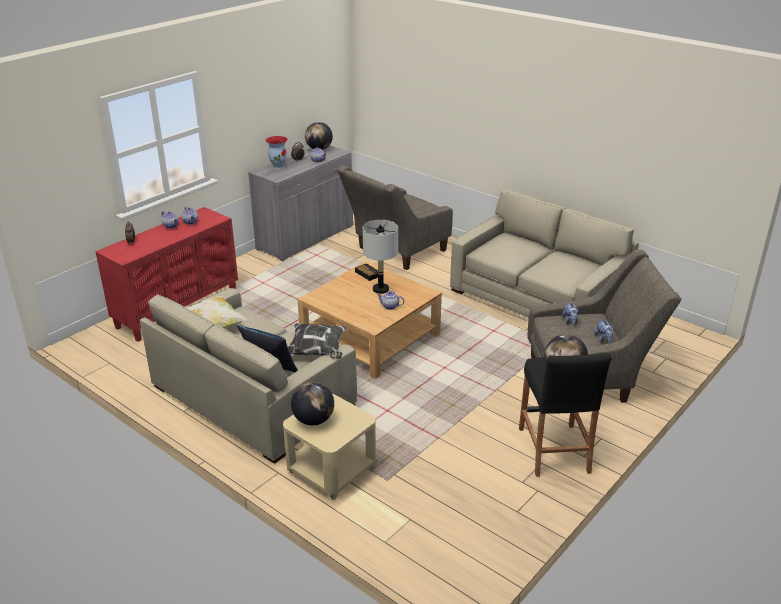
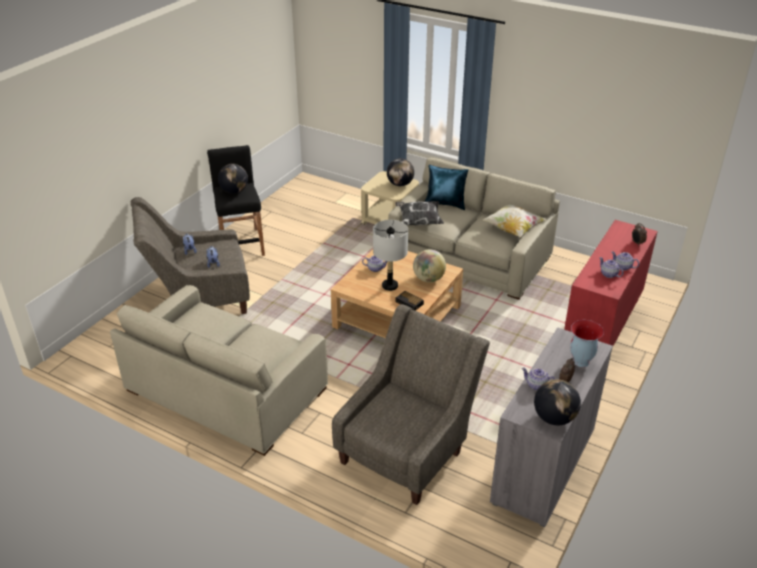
camera: 170 degrees right, 5 degrees up
none -> globe [413,249,446,282]

